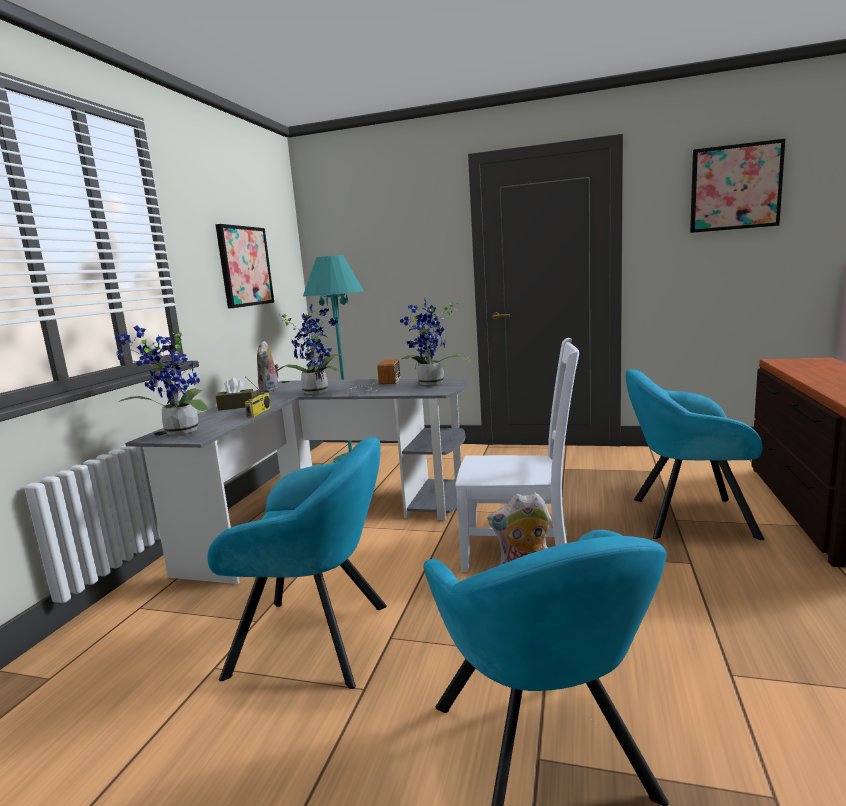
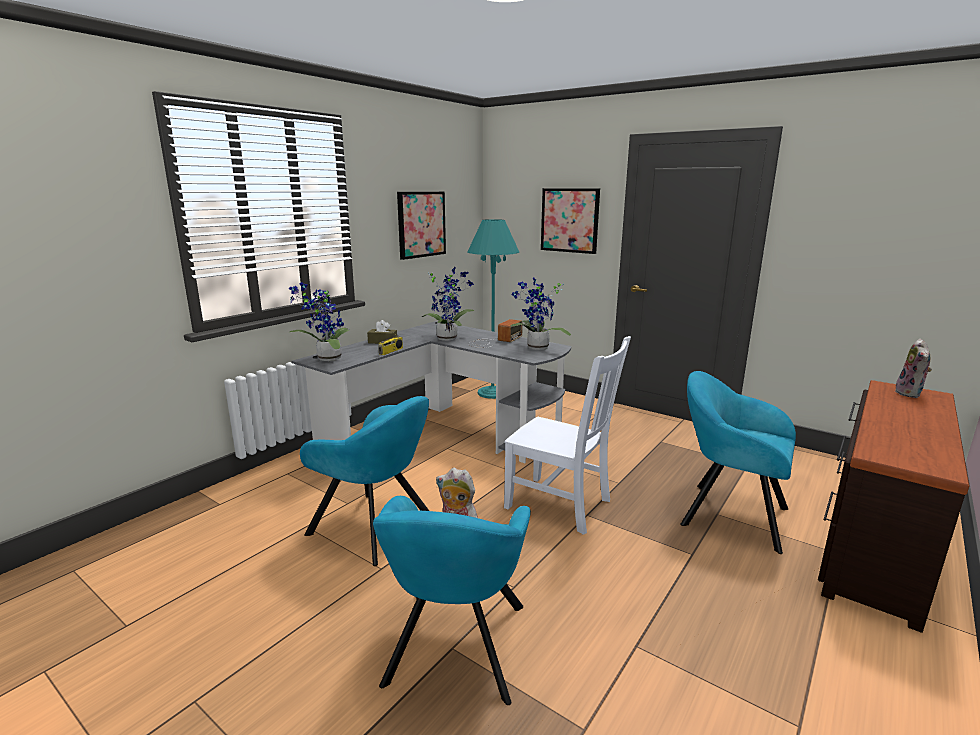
camera: 20 degrees right, 5 degrees up
plush toy [257,341,280,392] -> plush toy moved to [895,339,932,398]
picture [690,139,785,233] -> picture moved to [541,188,600,254]

